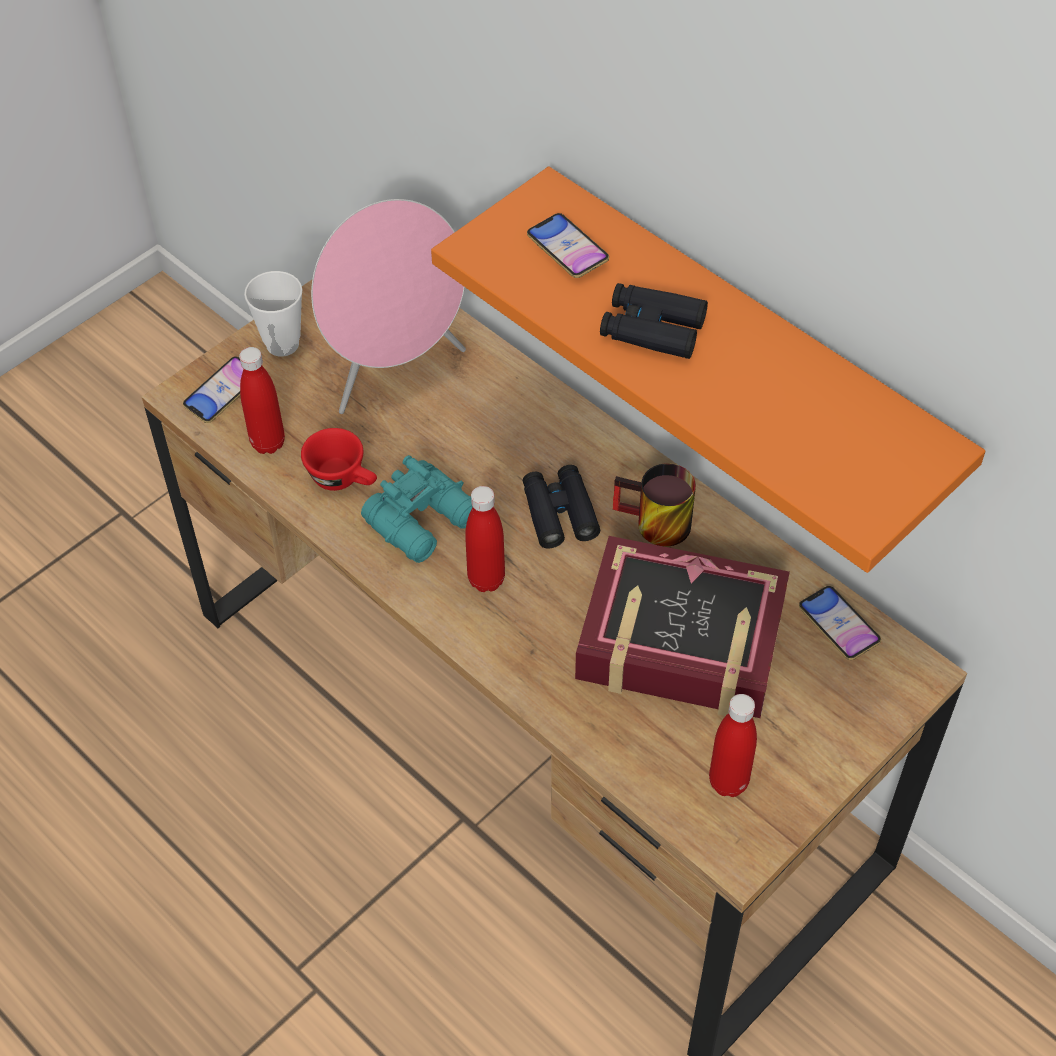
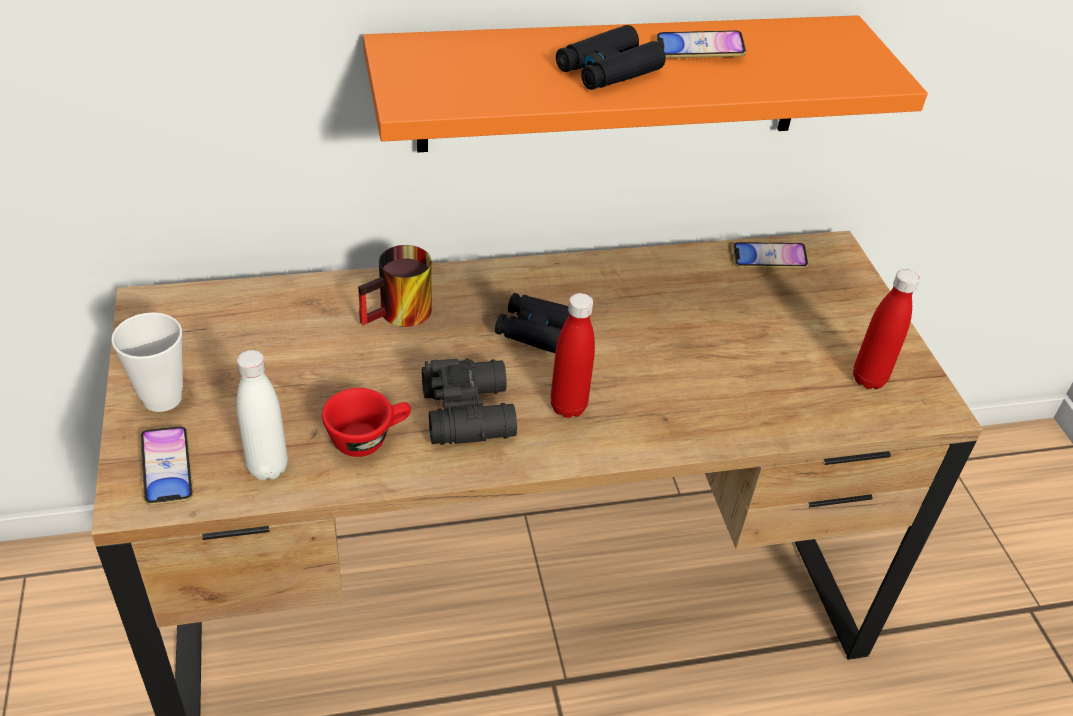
camera: 60 degrees left, 10 degrees down
red bottle [239,347,285,454] -> white bottle [236,350,288,480]
pink speaker [311,199,466,414] -> none
turquoise binoculars [361,455,473,563] -> black binoculars [422,358,517,445]
phone [527,213,609,278] -> phone moved to [656,30,746,58]
book [575,536,790,718] -> none
mug [613,463,696,547] -> mug moved to [358,245,432,327]

